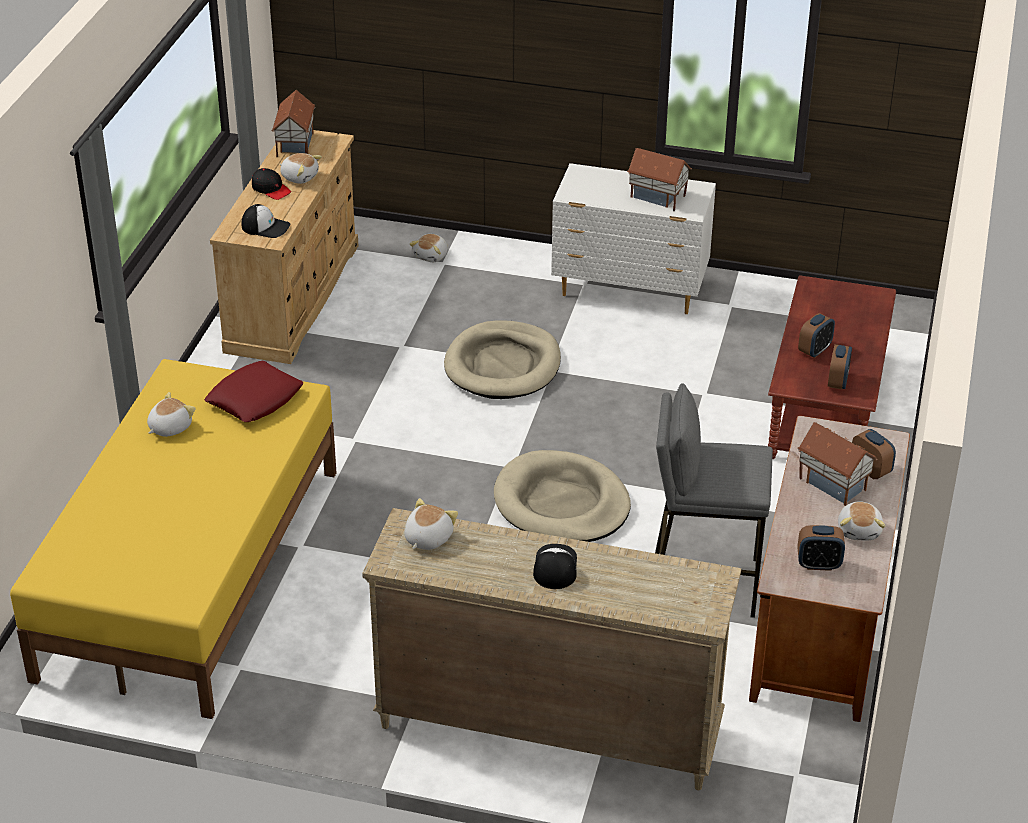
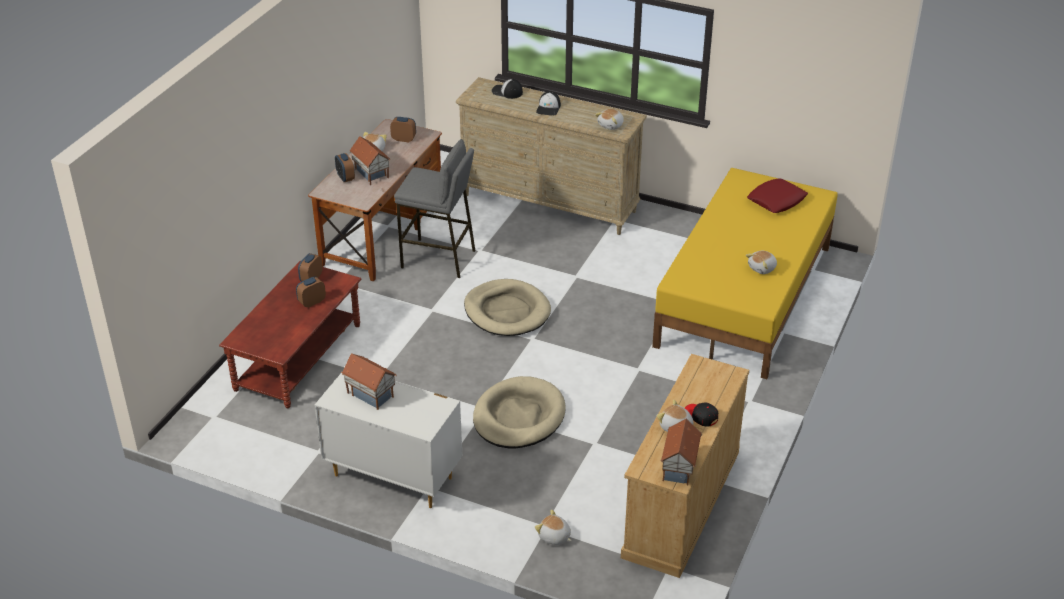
camera: 170 degrees left, 0 degrees up
red pillow [204,361,303,422] -> red pillow moved to [747,179,808,213]
cap [242,204,290,238] -> cap moved to [492,79,523,99]
plush toy [409,234,448,262] -> plush toy turned 90 degrees counterclockwise [535,509,571,545]

